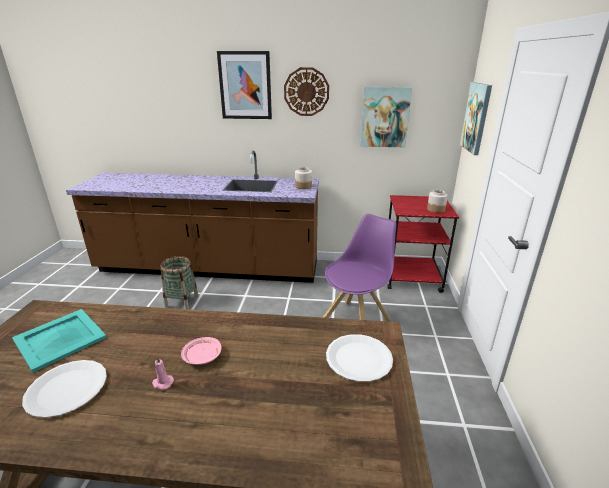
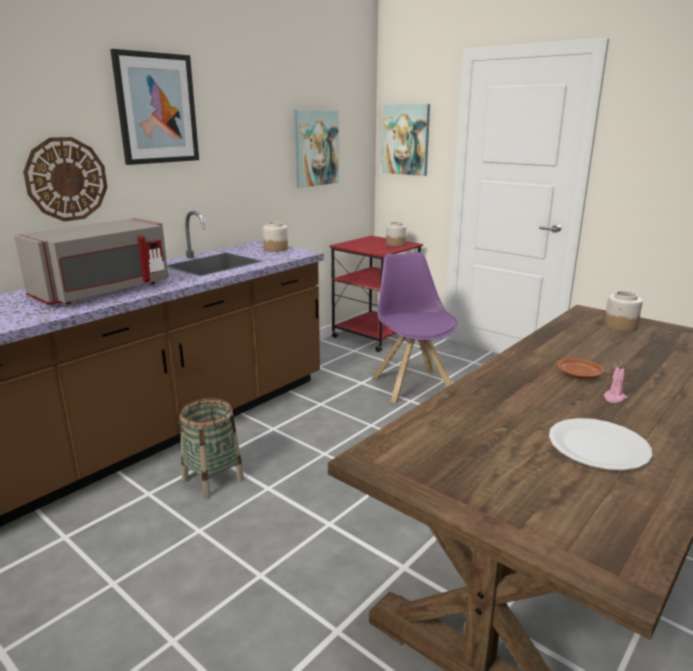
camera: 55 degrees left, 5 degrees down
turquoise tray [12,309,107,373] -> none
pink plate [181,337,222,365] -> brown plate [557,358,604,379]
wall clock [284,67,329,116] -> wall clock moved to [23,137,107,222]
white plate [326,334,393,382] -> jar [604,291,643,332]
none -> grey microwave [14,218,168,305]

